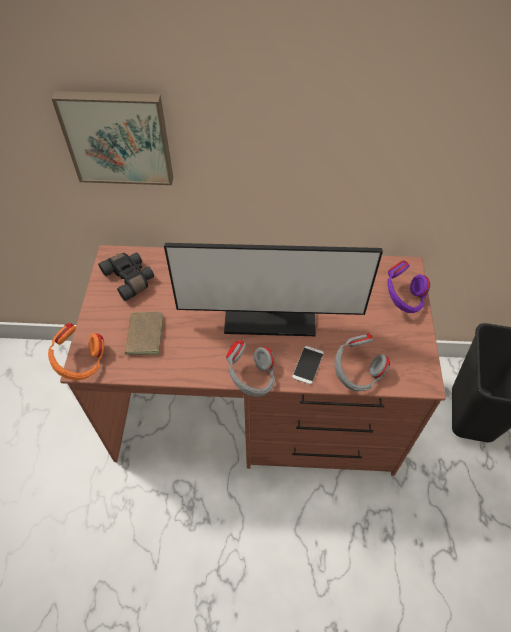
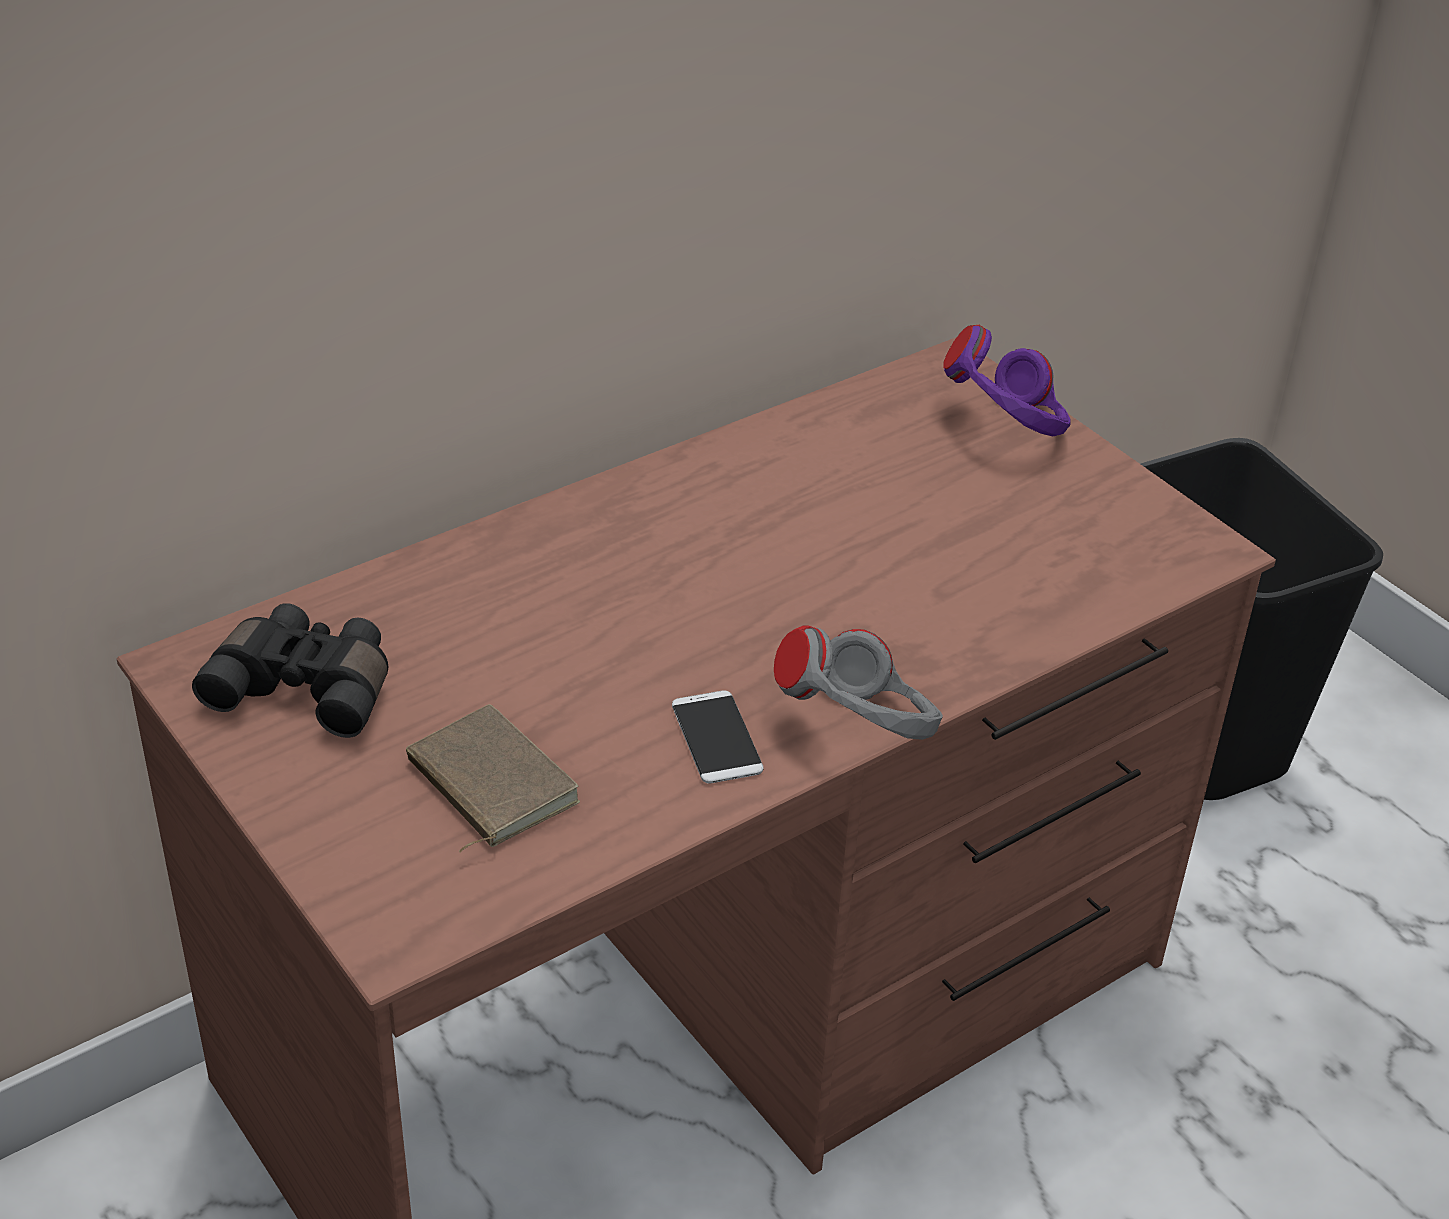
camera: 40 degrees left, 15 degrees down
orange headphones [48,323,104,380] -> none
picture [52,91,173,185] -> none
monitor [164,243,383,336] -> none
phone [292,346,324,384] -> phone moved to [672,690,764,784]
grey headphones [334,333,390,391] -> none

